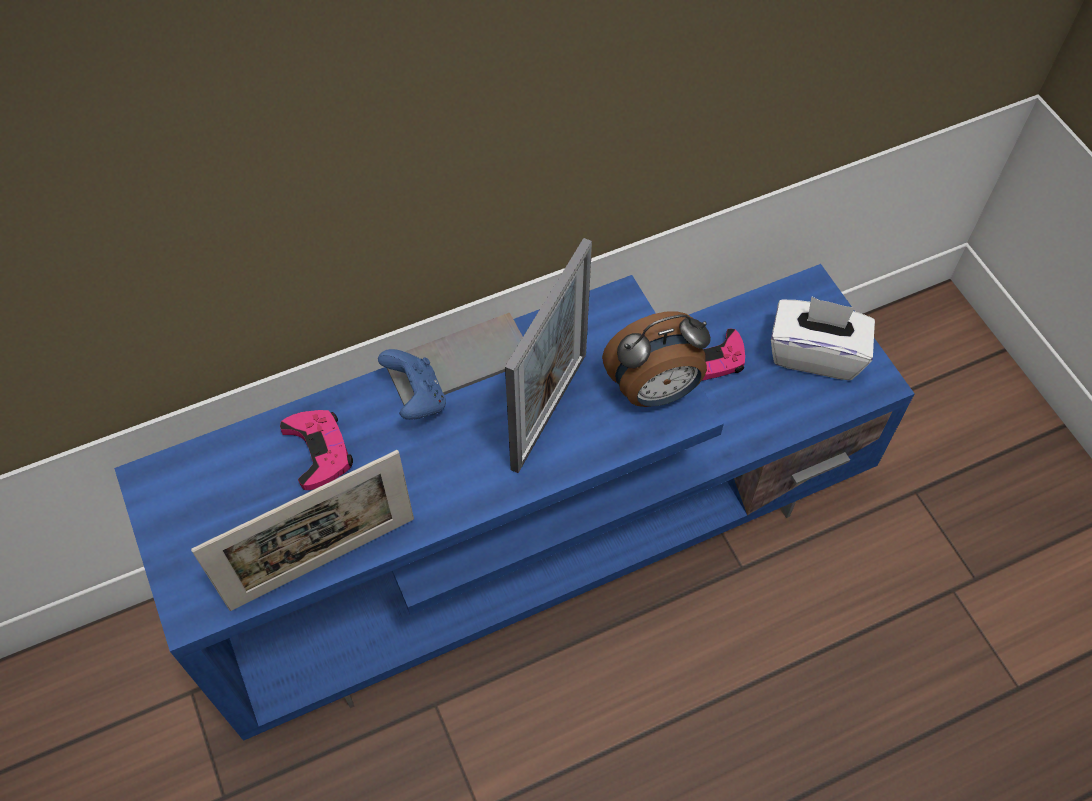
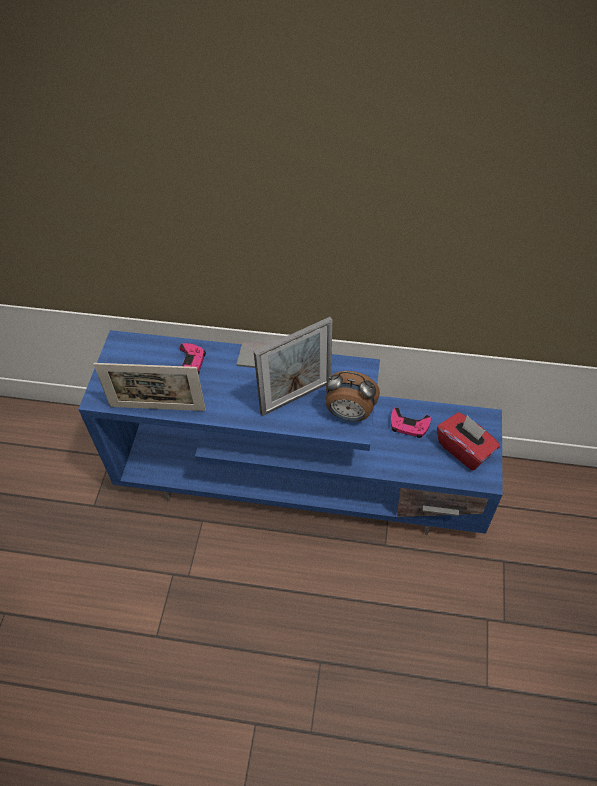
camera: 35 degrees right, 5 degrees down
blue game controller [378,349,446,420] -> none
white tissue box [771,296,875,380] -> red tissue box [437,412,500,470]

